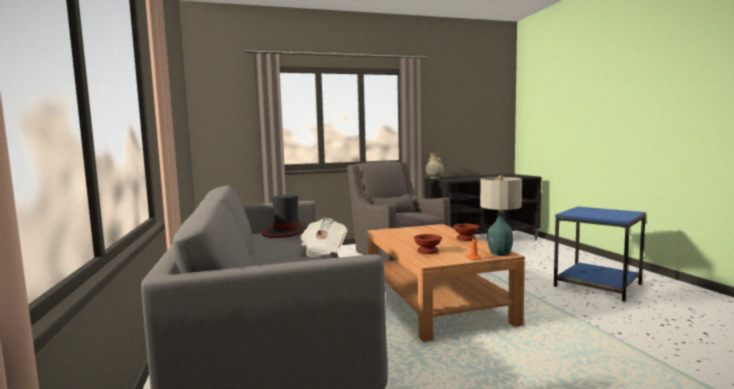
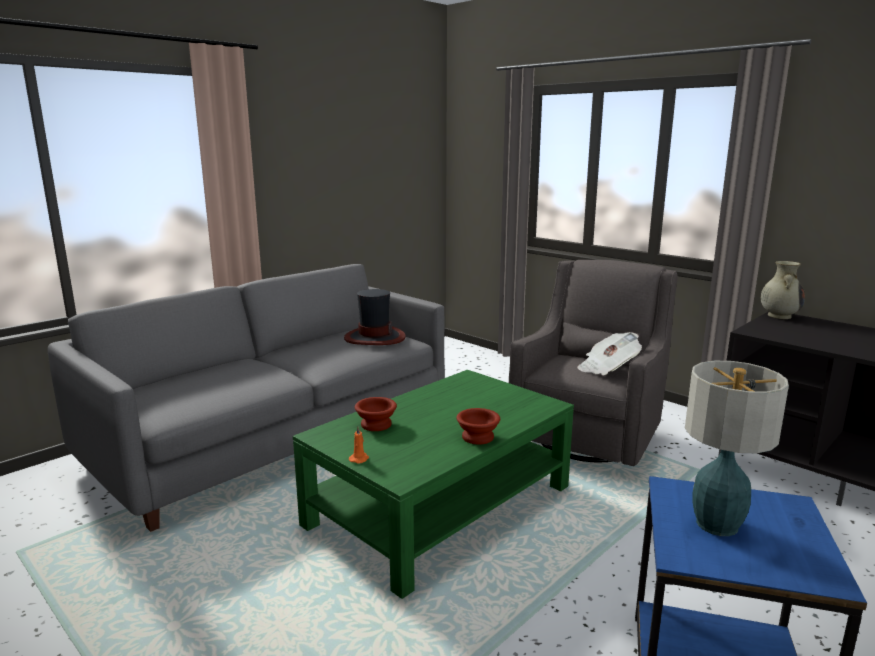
camera: 60 degrees right, 10 degrees up
newspaper [300,218,347,257] -> newspaper moved to [577,332,642,375]
brown coffee table [368,224,525,342] -> green coffee table [293,370,574,599]
table lamp [480,176,522,256] -> table lamp moved to [685,361,789,536]

